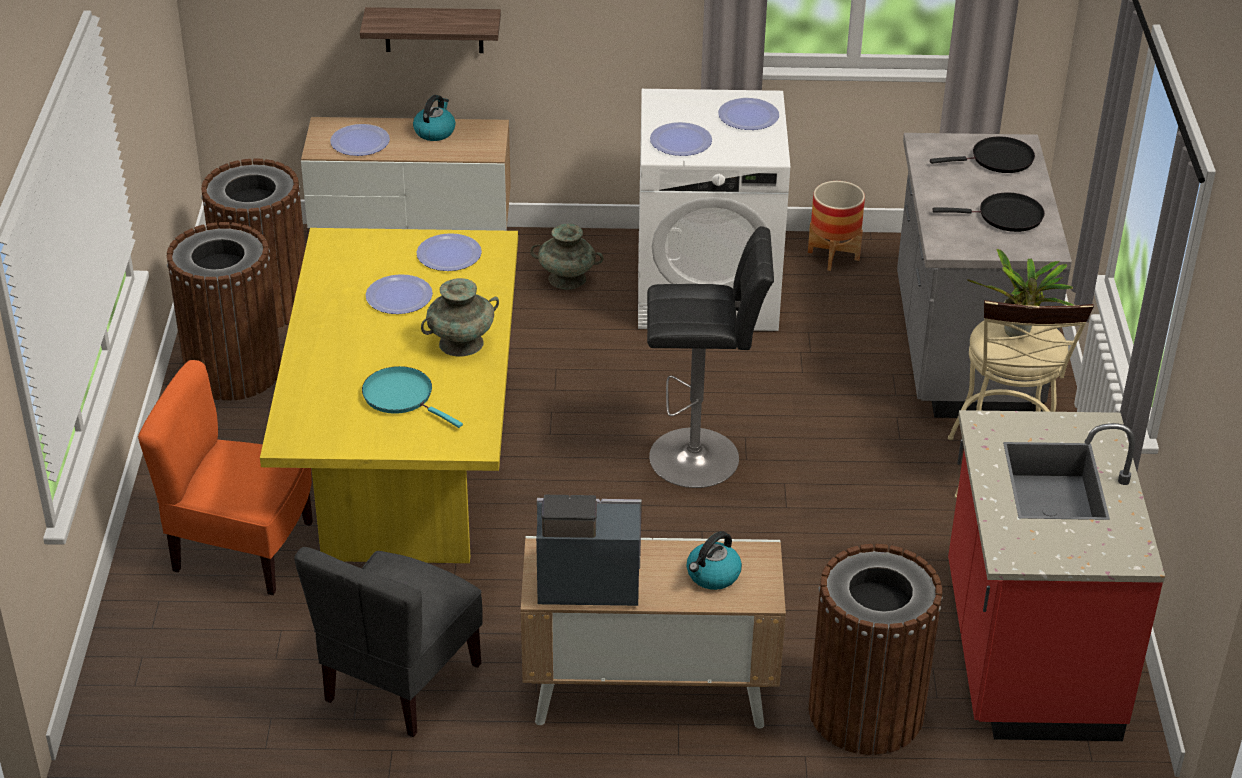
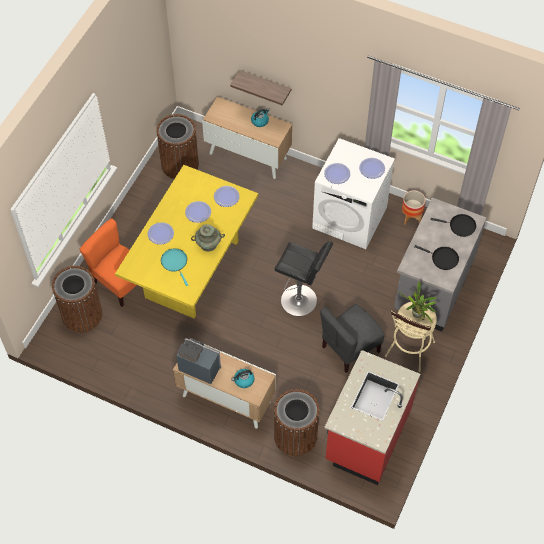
camera: 25 degrees right, 20 degrees up
brown trash can [167,222,281,401] -> brown trash can moved to [52,266,102,333]
grey chair [294,547,483,737] -> grey chair moved to [320,304,385,373]
plate [330,124,390,156] -> plate moved to [148,222,174,245]
turquoise vase [530,224,604,290] -> none

